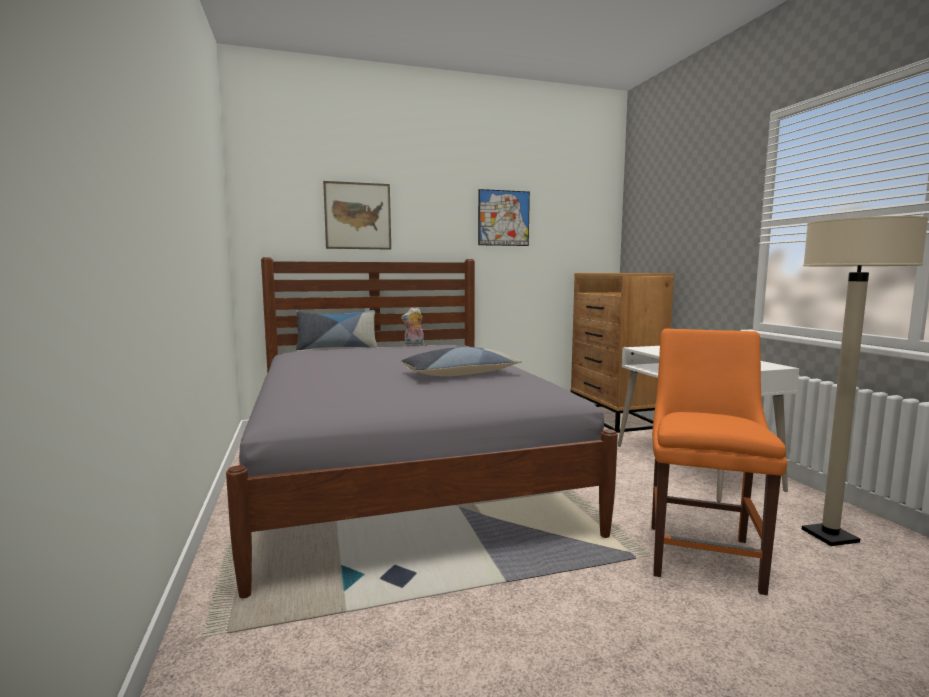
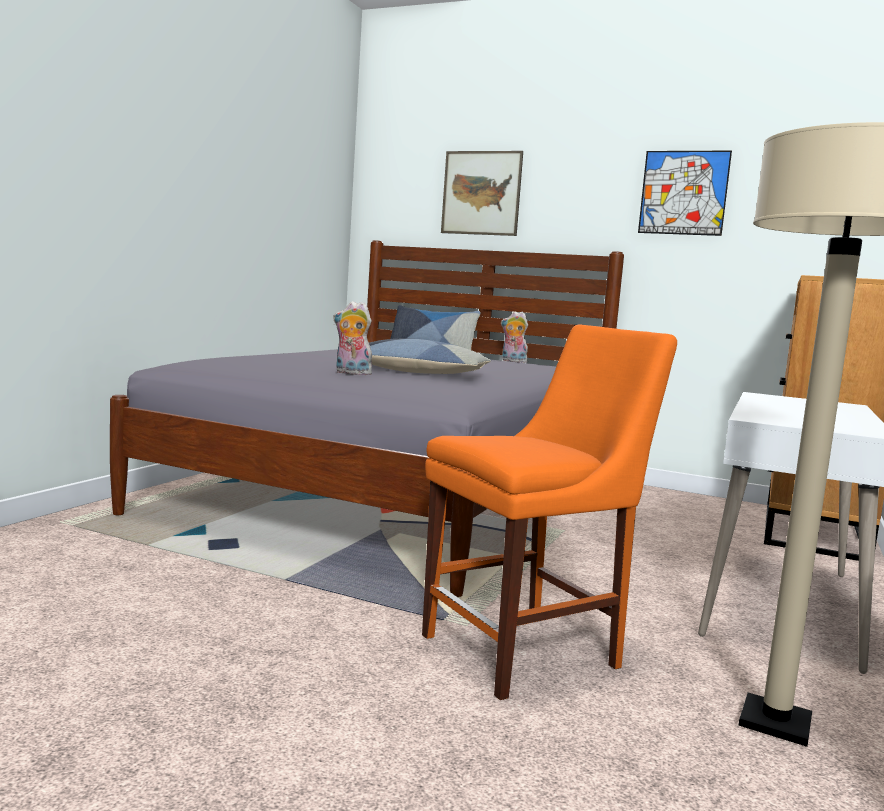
camera: 40 degrees right, 0 degrees up
none -> plush toy [333,301,374,375]

